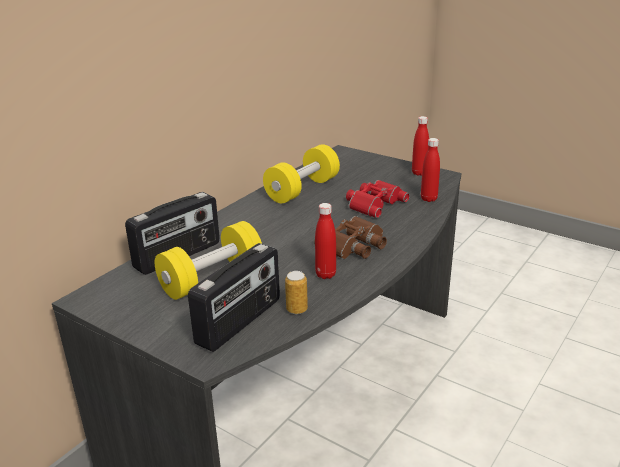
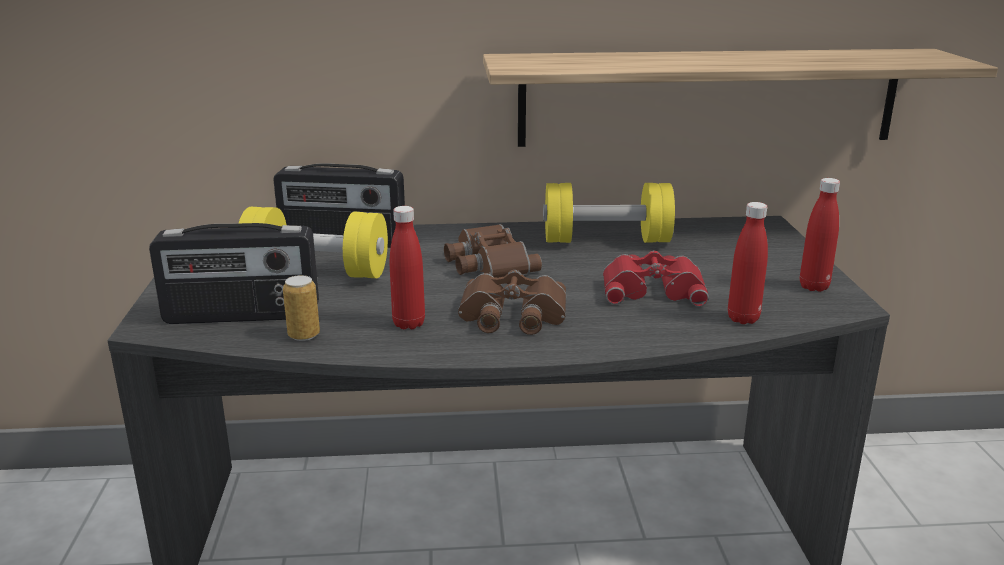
camera: 50 degrees right, 5 degrees down
none -> brown binoculars [444,224,542,278]
none -> shelf [483,49,998,147]

